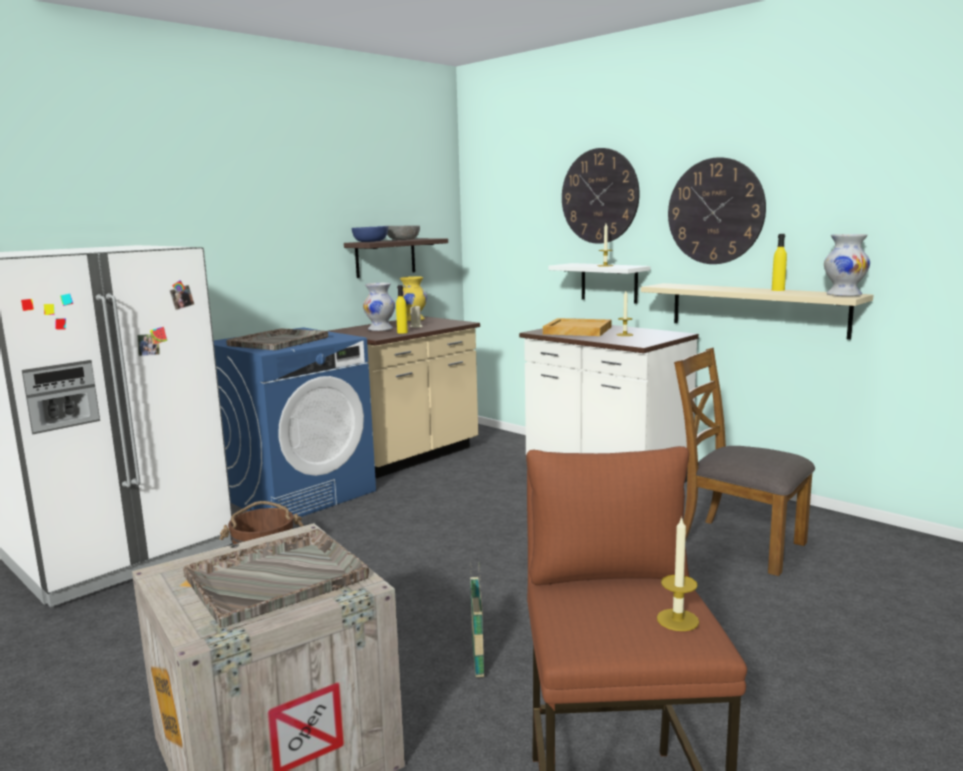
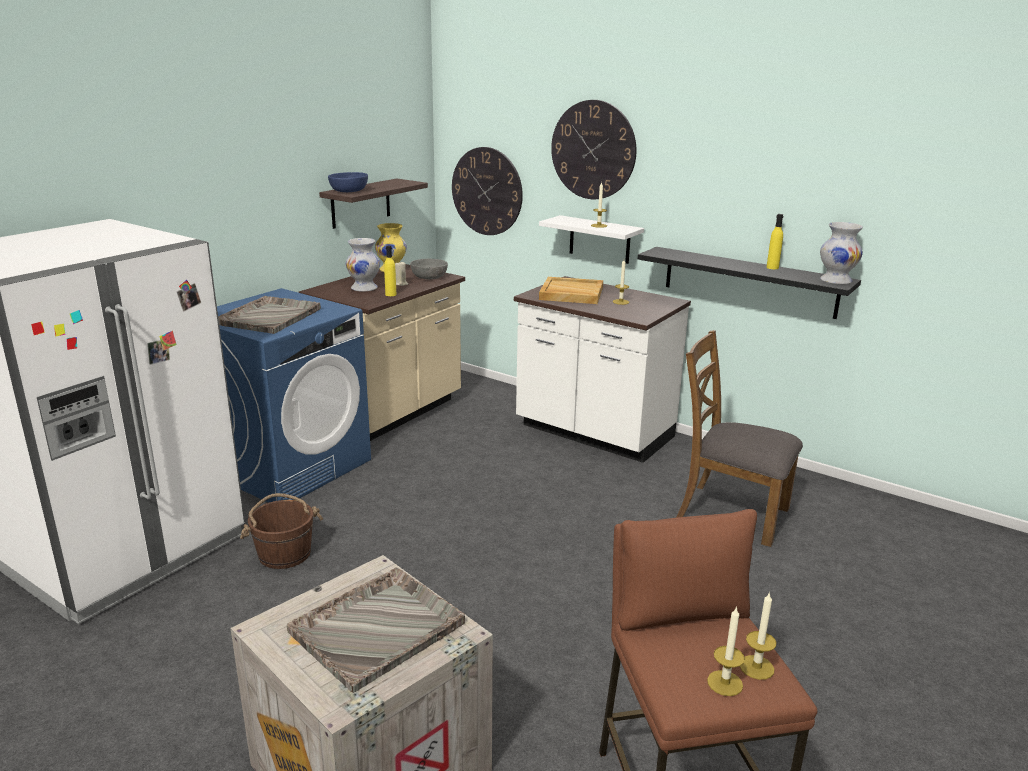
camera: 10 degrees left, 10 degrees up
grey bowl [387,225,420,240] -> grey bowl moved to [410,259,448,279]
basket [470,562,484,678] -> none
beige shelf [641,283,873,340] -> black shelf [638,247,861,319]
wall clock [668,157,766,264] -> wall clock moved to [452,147,523,235]
none -> candle [707,606,745,696]

